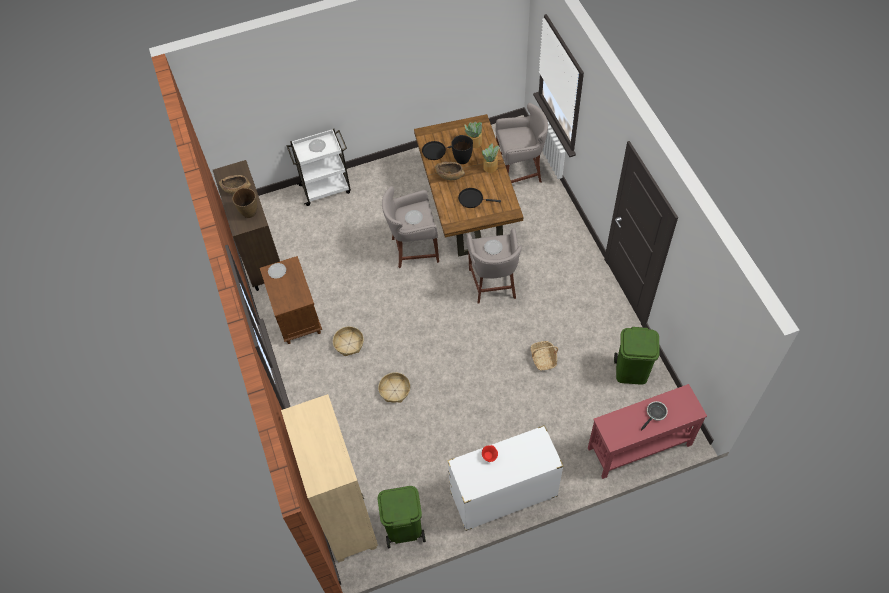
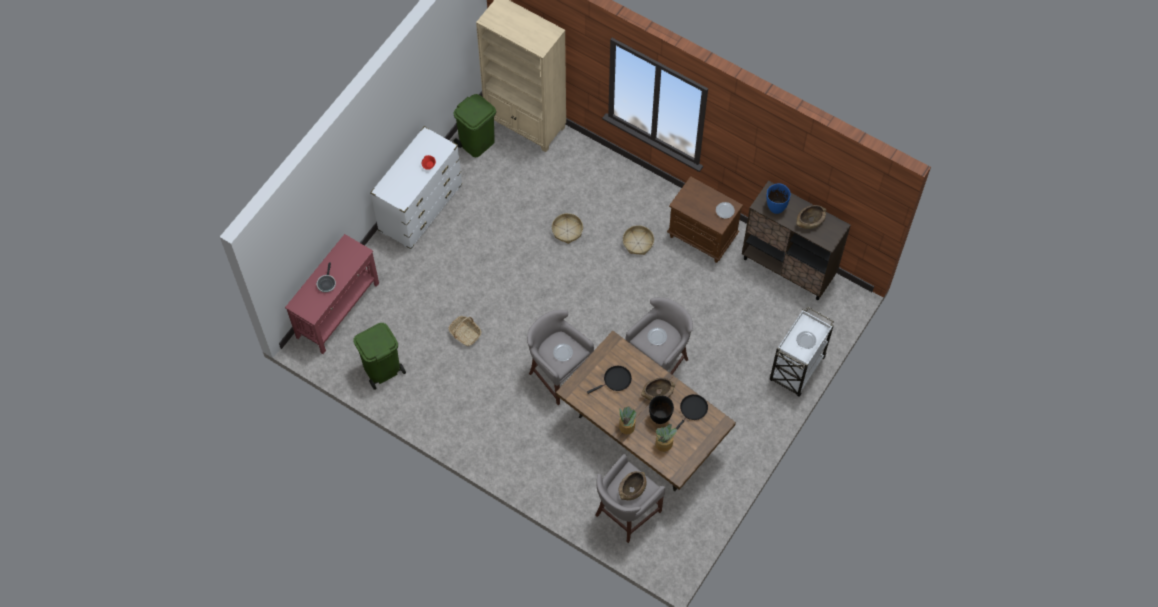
camera: 140 degrees right, 5 degrees up
brown vase [232,188,257,218] -> blue vase [767,183,791,214]
none -> brown bowl [619,471,647,500]

